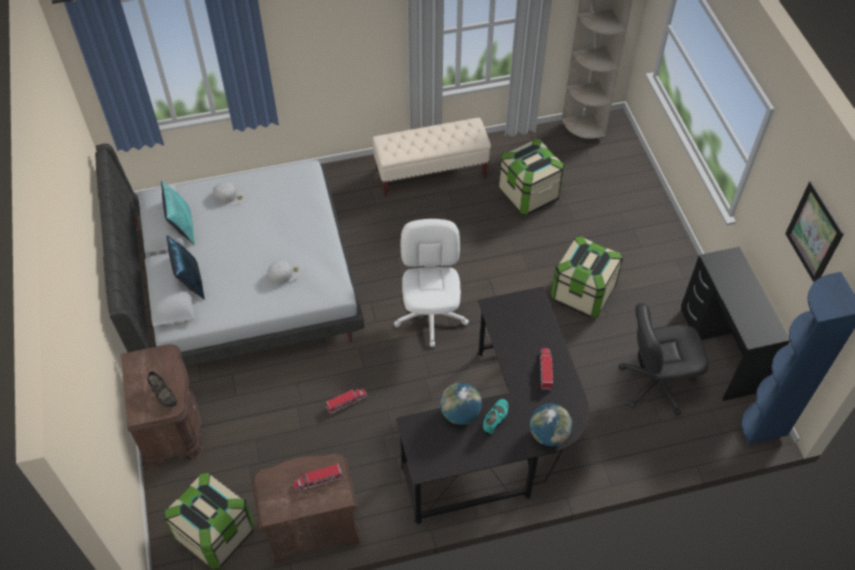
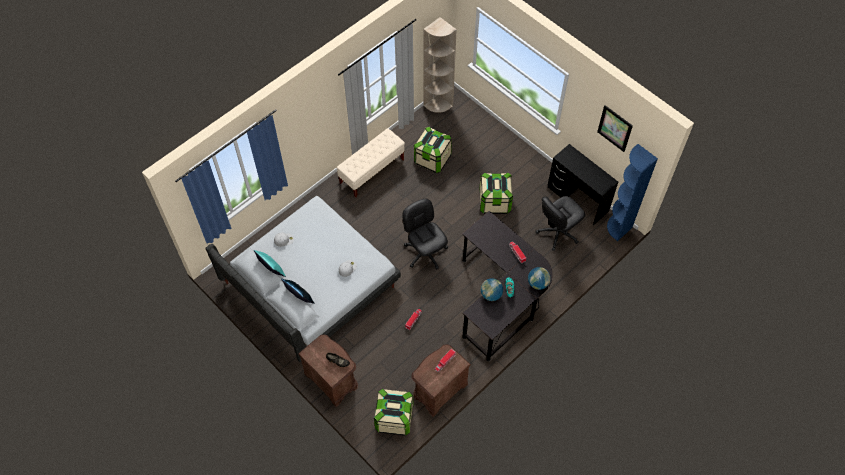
camera: 30 degrees left, 5 degrees up
white office chair [394,219,469,347] -> black office chair [402,198,448,269]

